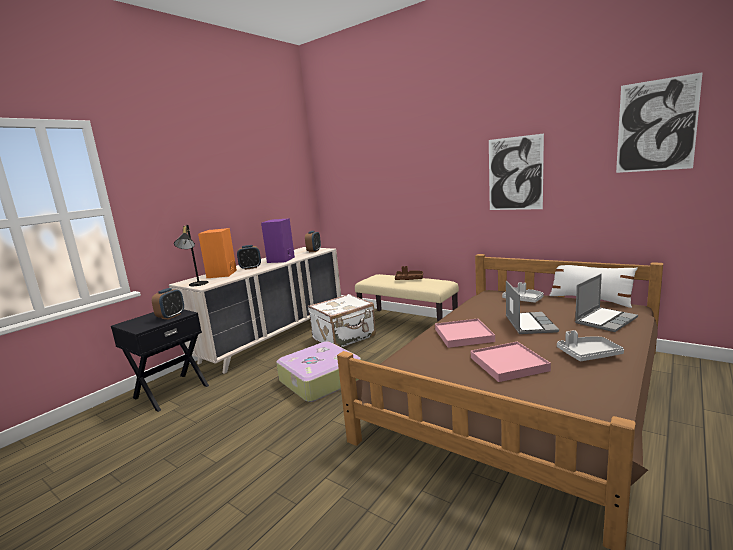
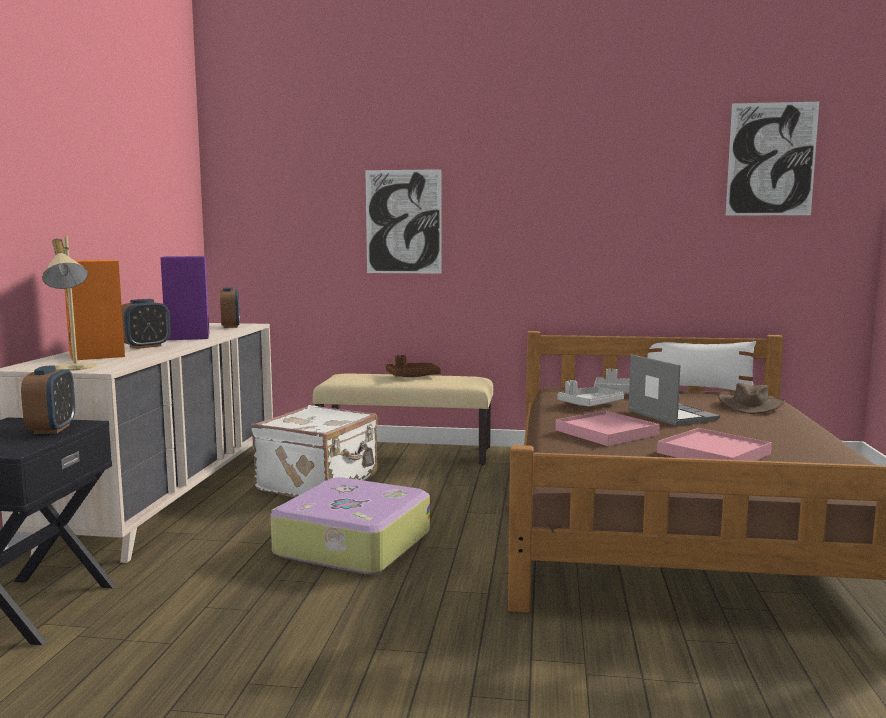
camera: 30 degrees left, 5 degrees down
black table lamp [174,225,209,286] -> beige table lamp [42,237,98,371]
picture [489,134,544,210] -> picture moved to [365,169,442,274]
grey tray [557,330,624,361] -> grey tray moved to [557,380,624,407]
laptop [575,274,638,332] -> brown hat [718,383,785,414]

